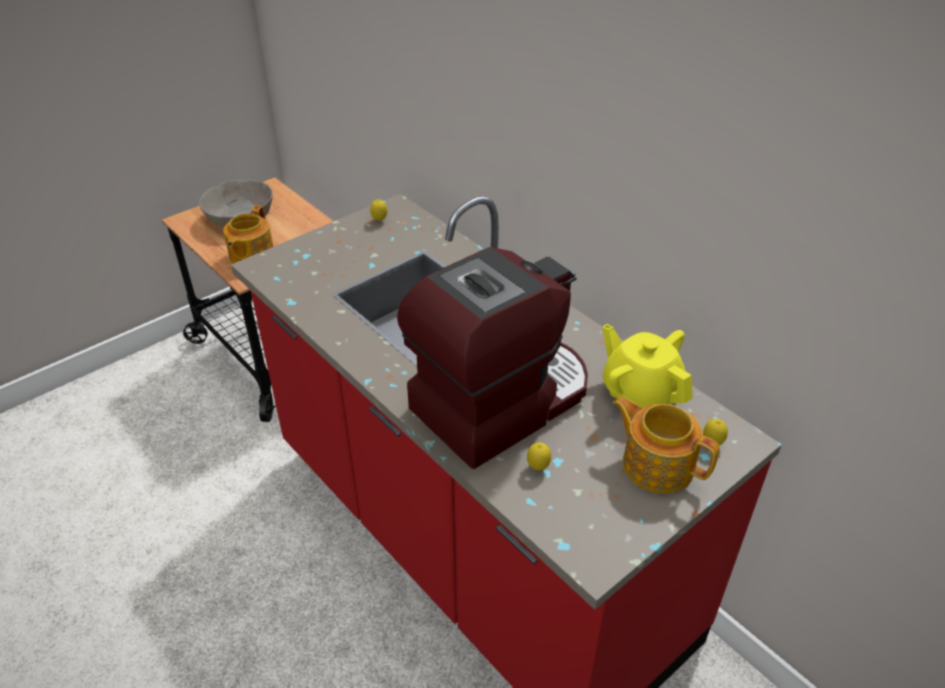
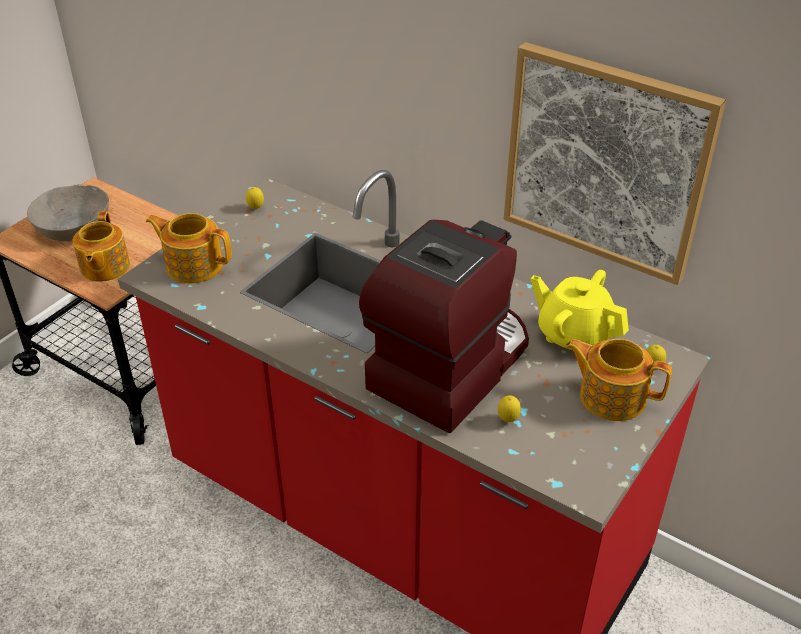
camera: 15 degrees left, 0 degrees up
none -> teapot [146,213,232,283]
none -> picture [504,42,726,285]

